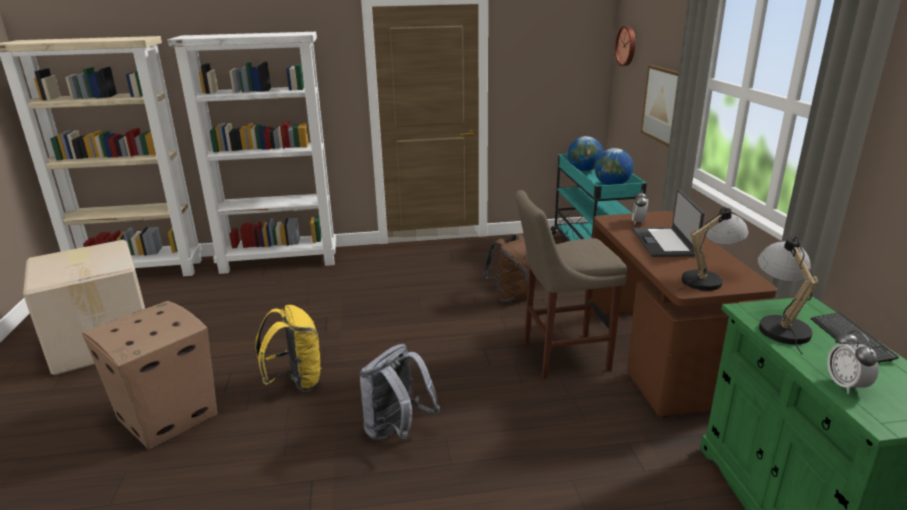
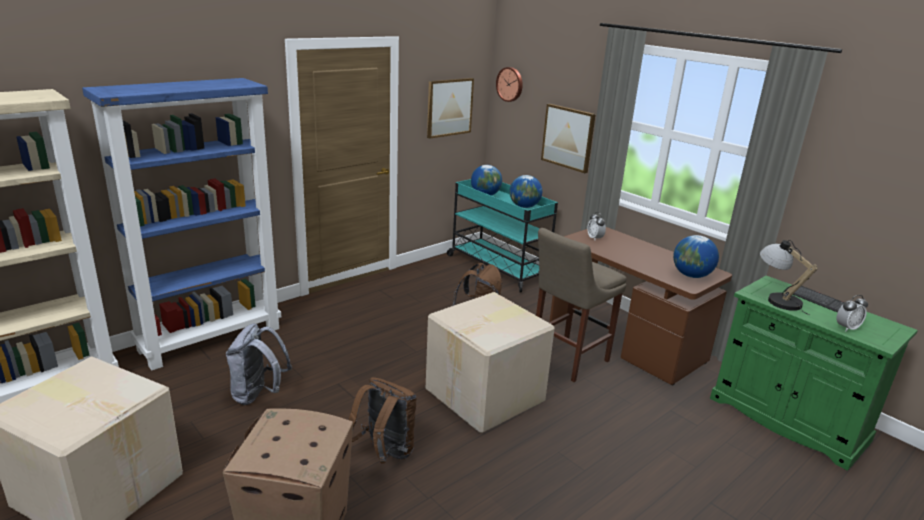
camera: 35 degrees left, 0 degrees up
white bookcase [168,32,336,274] -> blue bookcase [82,78,281,370]
yellow backpack [255,305,321,392] -> brown backpack [349,377,417,464]
grey backpack [360,344,440,441] -> grey backpack moved to [226,323,292,405]
laptop [633,190,704,257] -> none
table lamp [679,207,749,291] -> globe [673,235,719,278]
alarm clock [827,330,879,394] -> alarm clock turned 75 degrees counterclockwise [836,295,868,332]
none -> cardboard box [426,292,555,433]
none -> picture [427,78,474,139]

